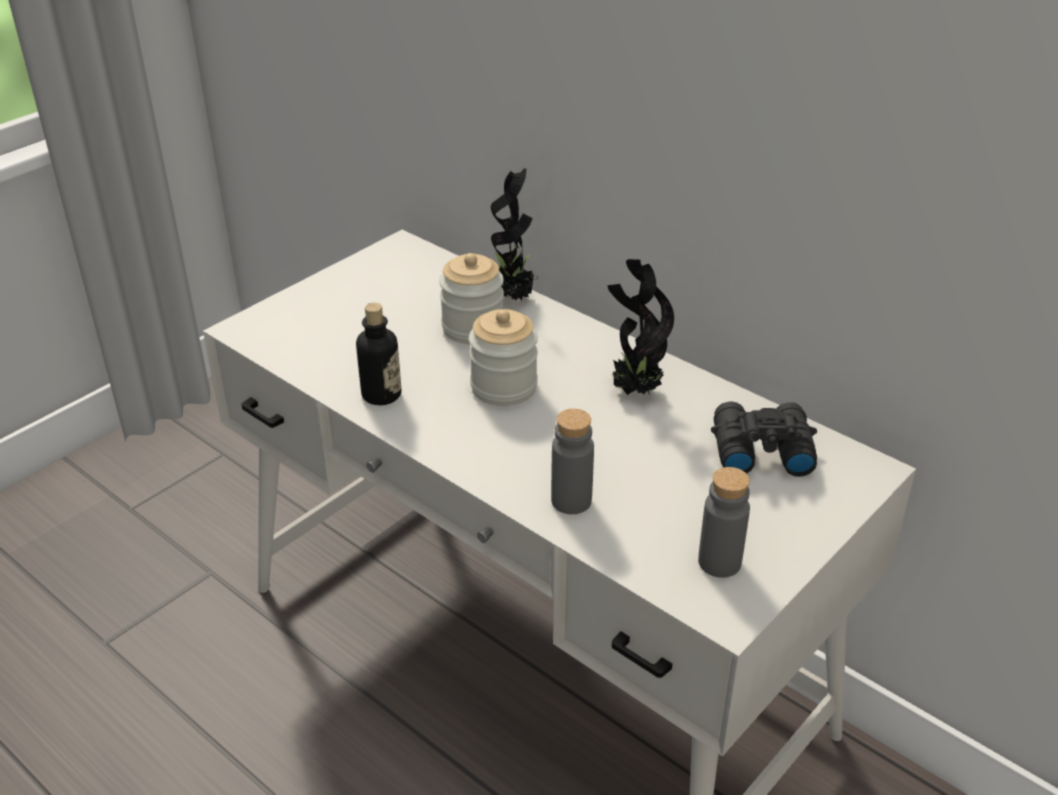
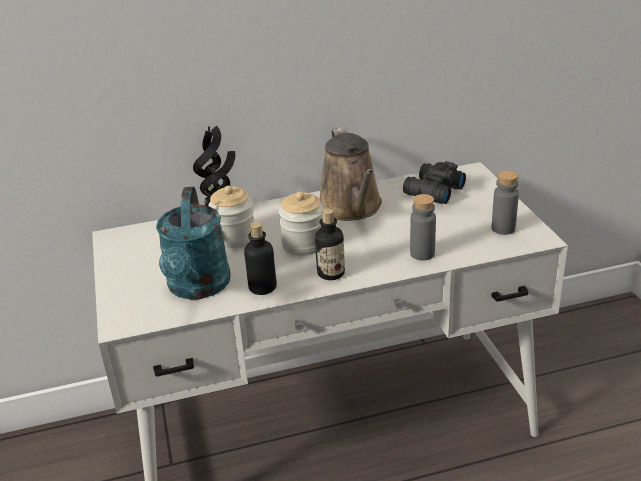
camera: 55 degrees left, 5 degrees down
potted plant [607,259,674,395] -> brown watering can [320,127,382,221]
none -> turquoise watering can [156,187,231,300]
none -> bottle [315,208,345,280]

